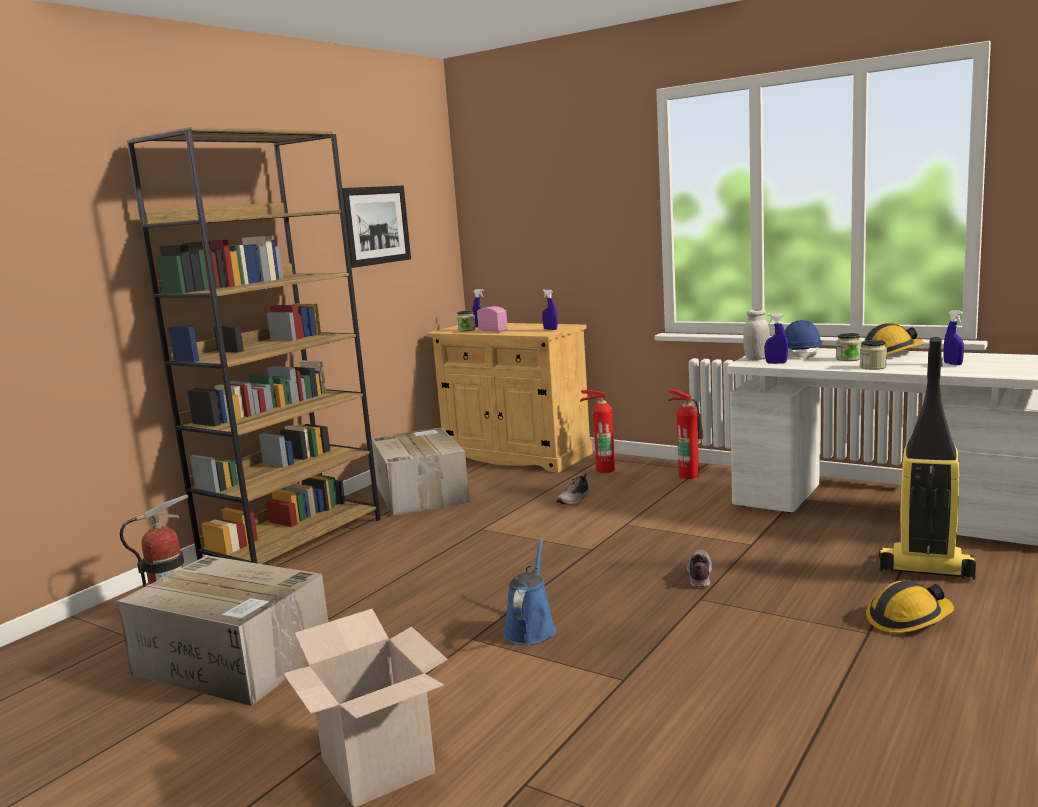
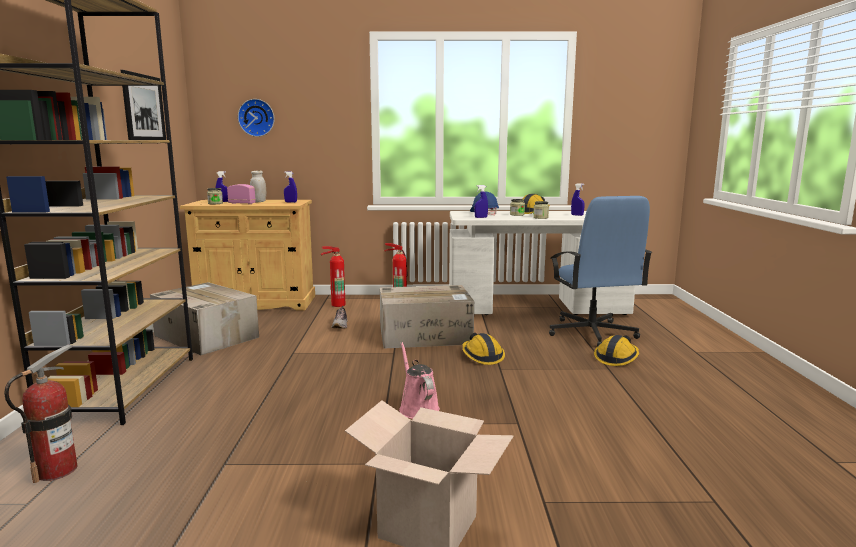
camera: 35 degrees left, 0 degrees up
cardboard box [117,555,328,706] -> cardboard box moved to [380,285,474,349]
blue watering can [503,539,556,645] -> pink watering can [399,342,440,419]
shoe [687,550,712,587] -> hard hat [462,333,505,365]
white jar [743,309,770,360] -> white jar moved to [250,170,266,202]
vacuum cleaner [879,337,976,580] -> blue office chair [549,196,652,347]
none -> wall clock [238,99,275,137]

